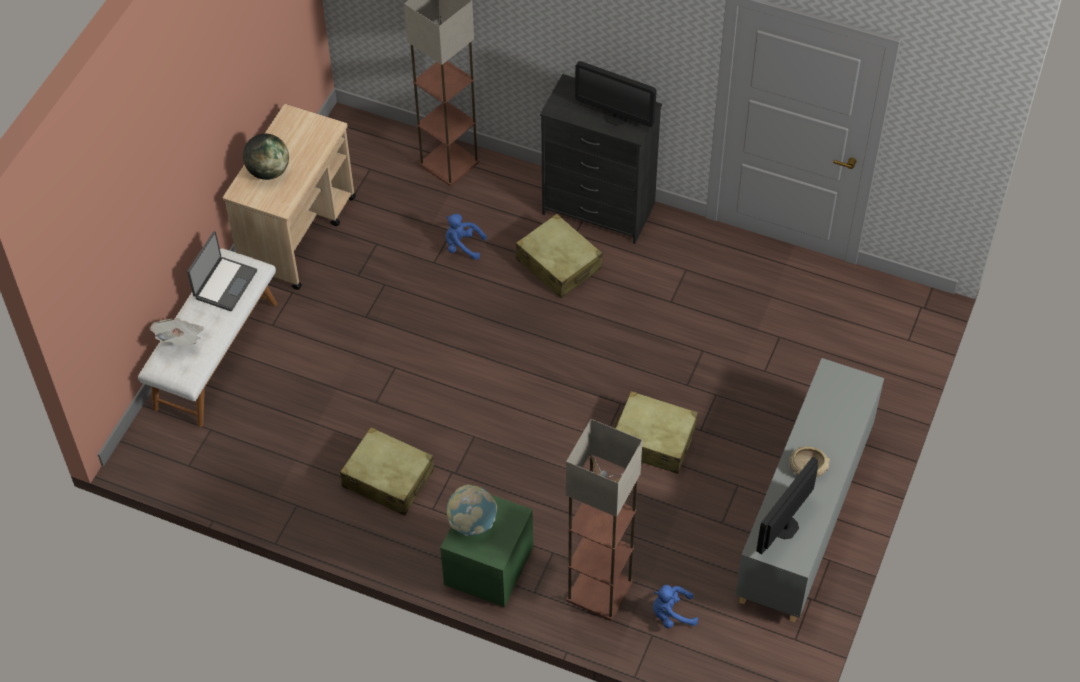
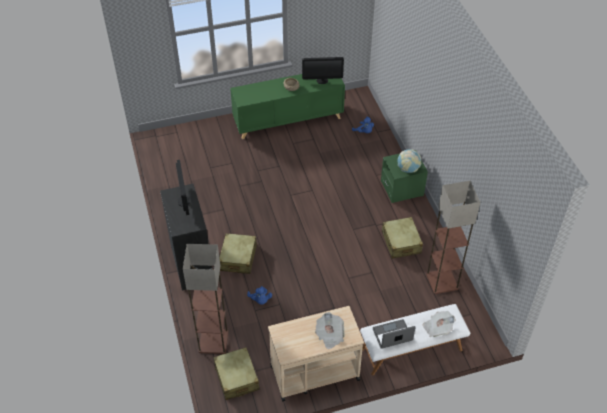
camera: 130 degrees left, 5 degrees down
globe [243,134,289,180] -> newspaper [315,312,345,349]
floor lamp [566,419,643,621] -> floor lamp moved to [426,181,480,294]
beige suitcase [614,391,698,474] -> beige suitcase moved to [213,347,260,400]
grey cabinet [735,358,884,622] -> green cabinet [230,74,345,139]

